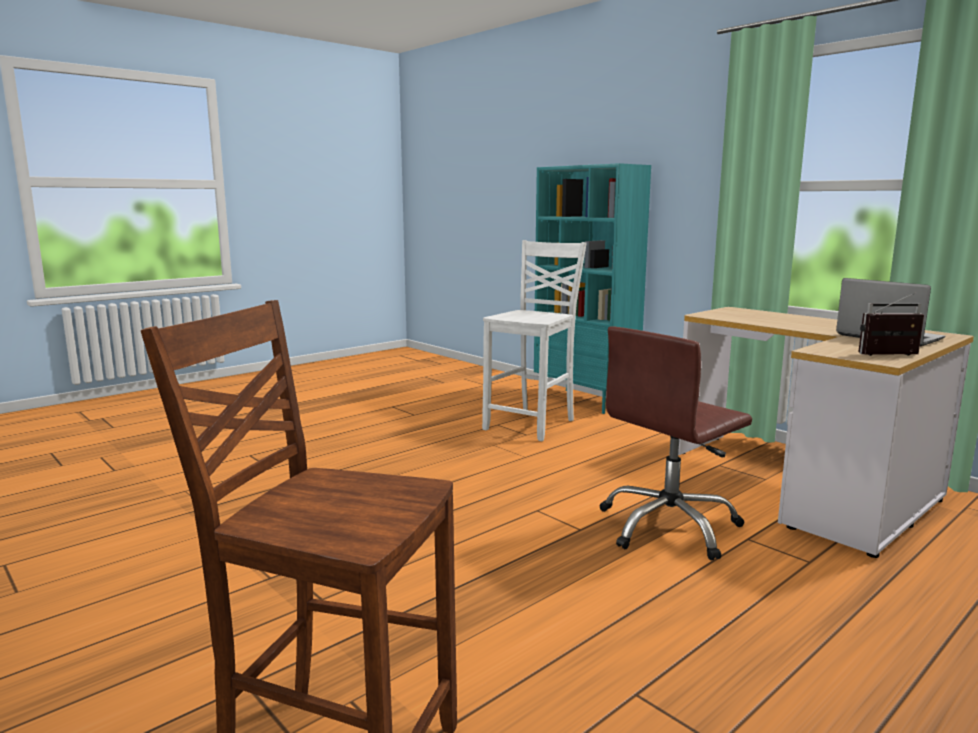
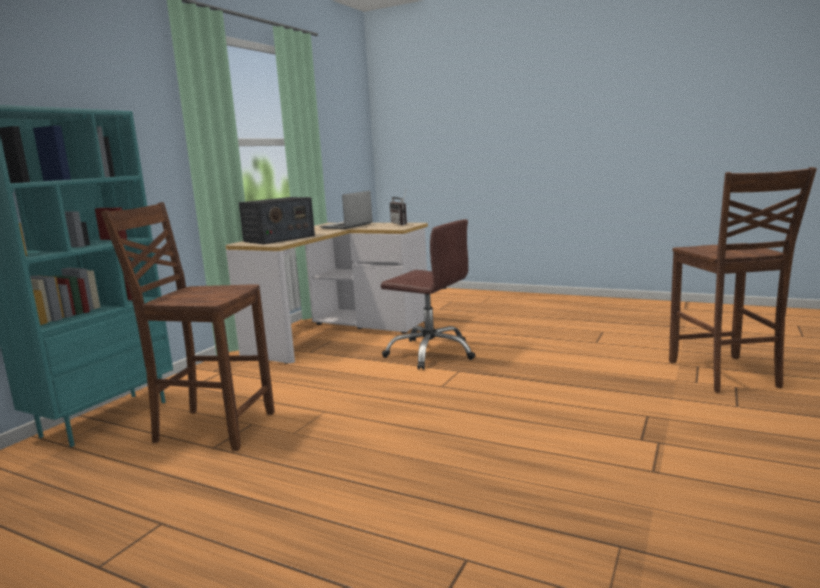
camera: 110 degrees left, 0 degrees up
white chair [482,240,587,441] -> brown chair [101,202,274,451]
none -> radio [239,197,315,245]

